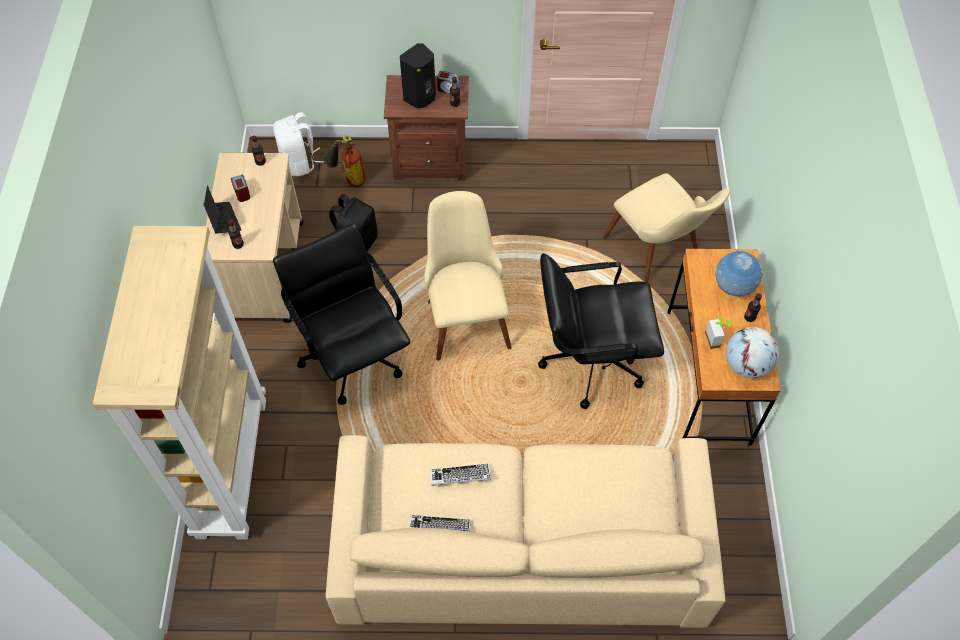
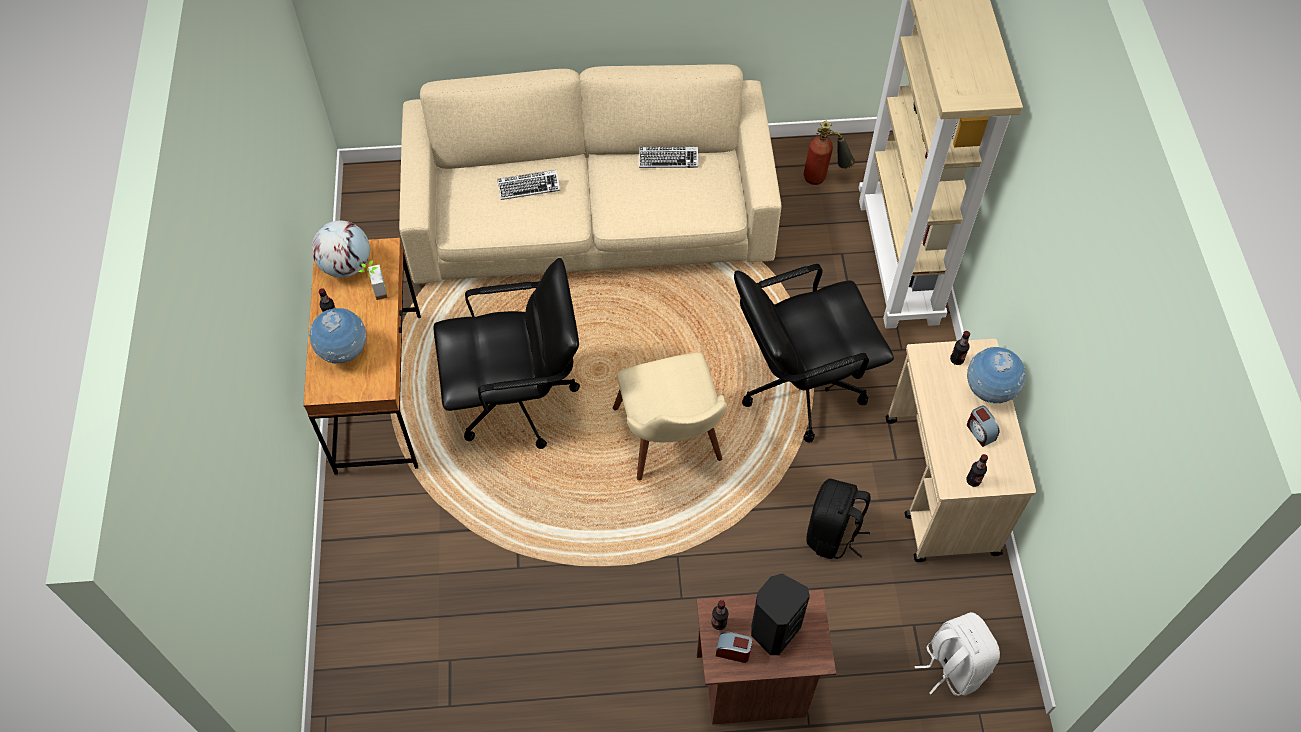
camera: 175 degrees right, 0 degrees up
laptop [203,186,241,234] -> globe [967,347,1026,403]
black office chair [273,223,410,405] -> black office chair turned 105 degrees clockwise [734,264,894,443]
fire extinguisher [324,135,366,187] -> fire extinguisher moved to [804,121,855,185]
keyboard [430,463,491,487] -> keyboard moved to [497,170,560,200]
beige chair [602,173,730,282] -> none

